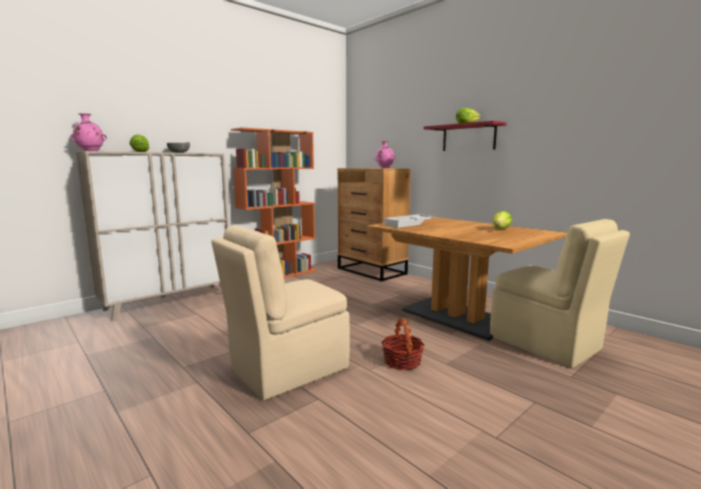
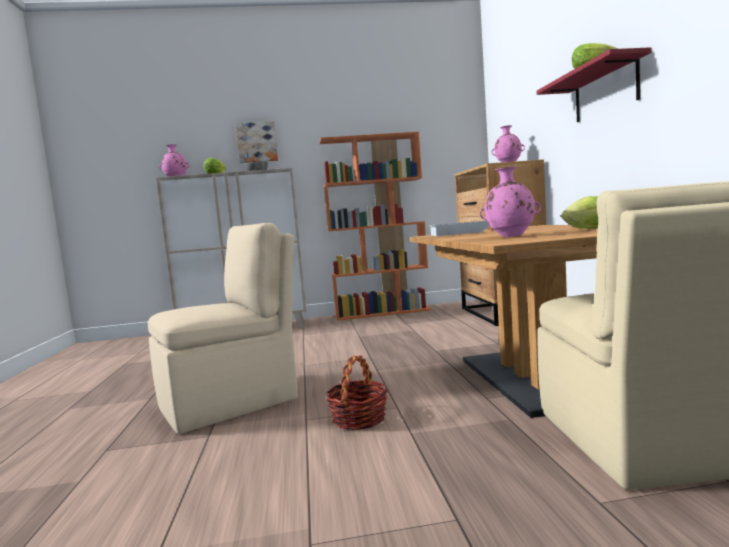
camera: 35 degrees right, 5 degrees down
beige chair [211,226,350,401] -> beige chair turned 150 degrees clockwise [148,223,298,435]
none -> picture [235,121,278,163]
none -> pink vase [479,167,541,237]

